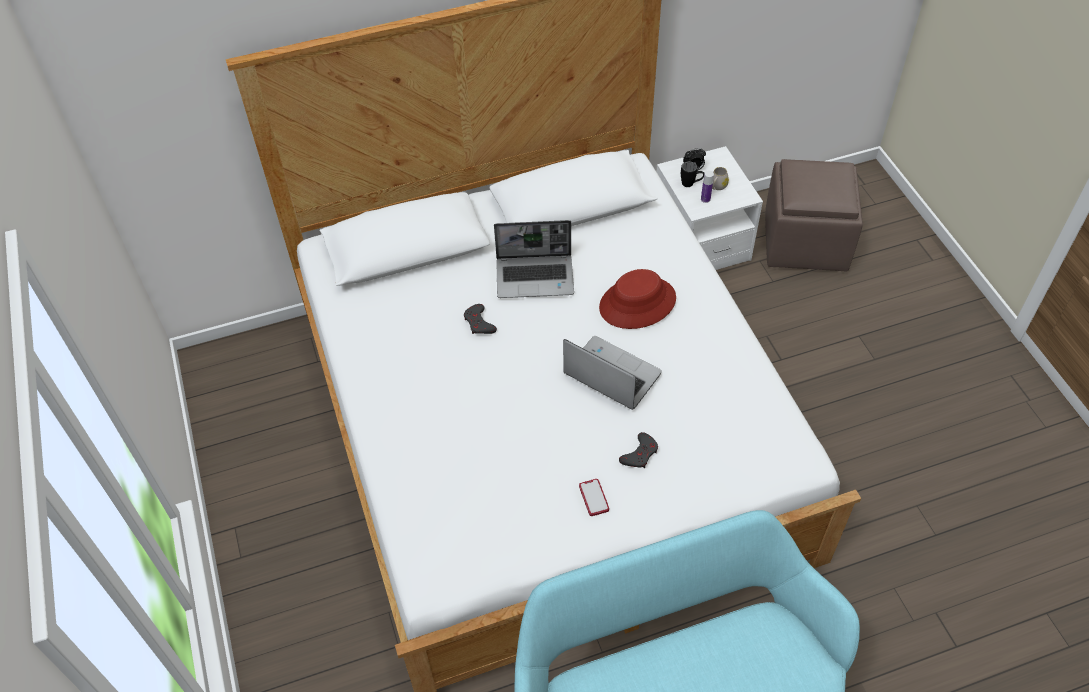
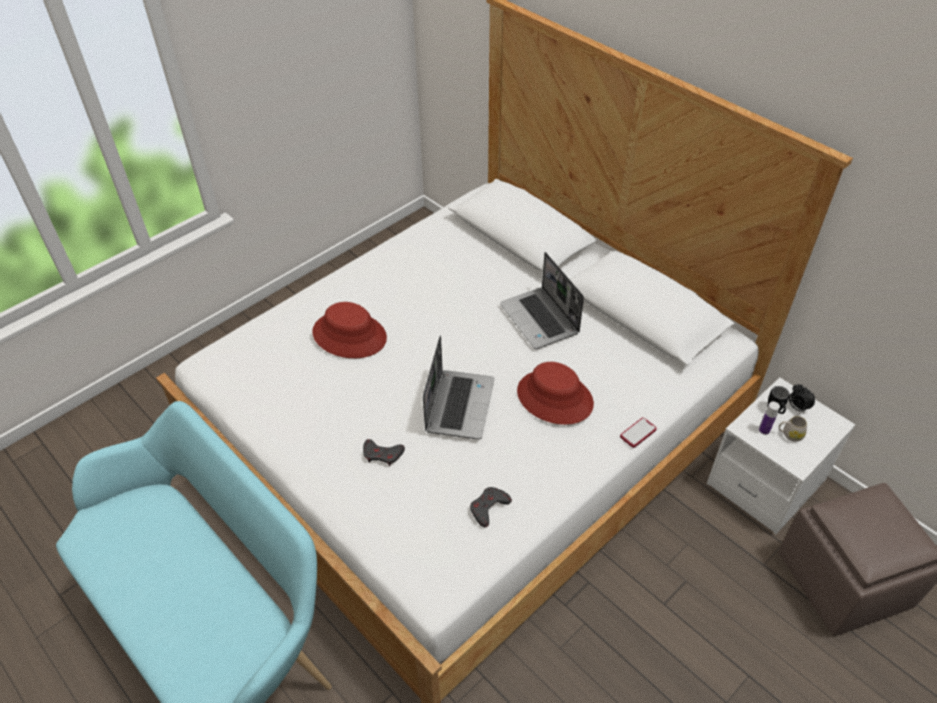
camera: 65 degrees right, 5 degrees down
grey game controller [464,304,497,334] -> grey game controller moved to [470,487,512,527]
phone [579,479,609,516] -> phone moved to [620,417,657,448]
none -> red hat [312,302,387,358]

